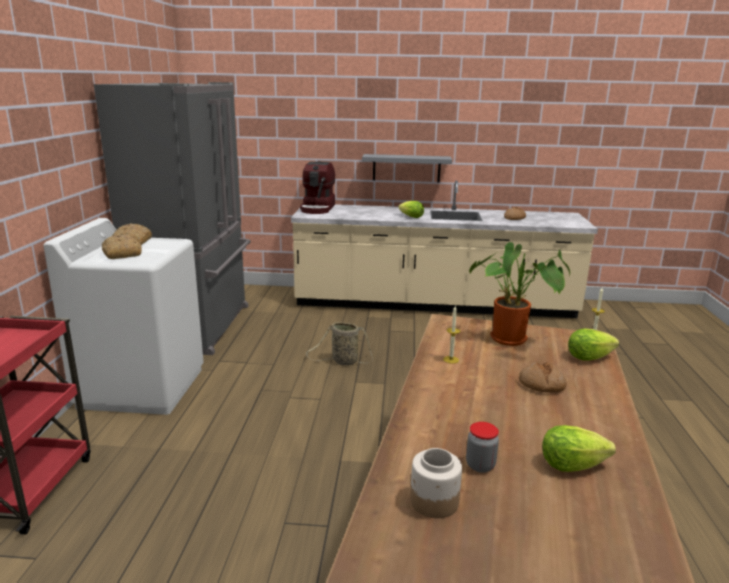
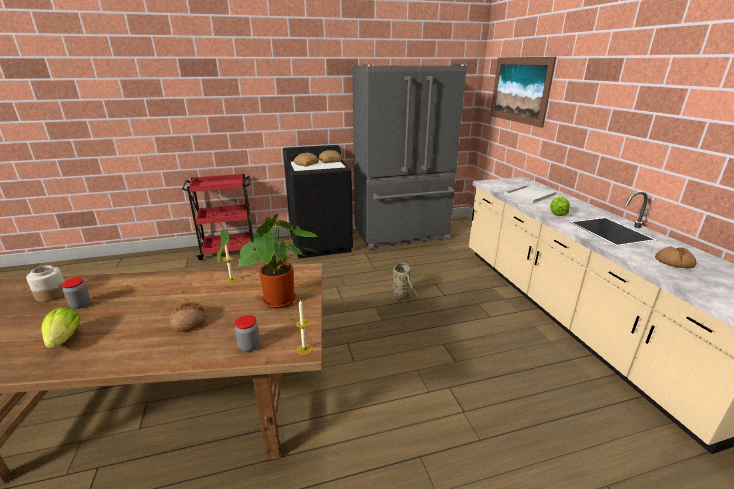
camera: 70 degrees right, 5 degrees up
white washing machine [43,218,204,415] -> black washing machine [283,145,353,258]
coffee machine [300,161,335,214] -> none
grey shelf [362,154,452,182] -> none
lettuce [568,329,619,361] -> jar [235,315,260,352]
none -> picture [490,57,556,128]
none -> white tray [504,185,556,203]

